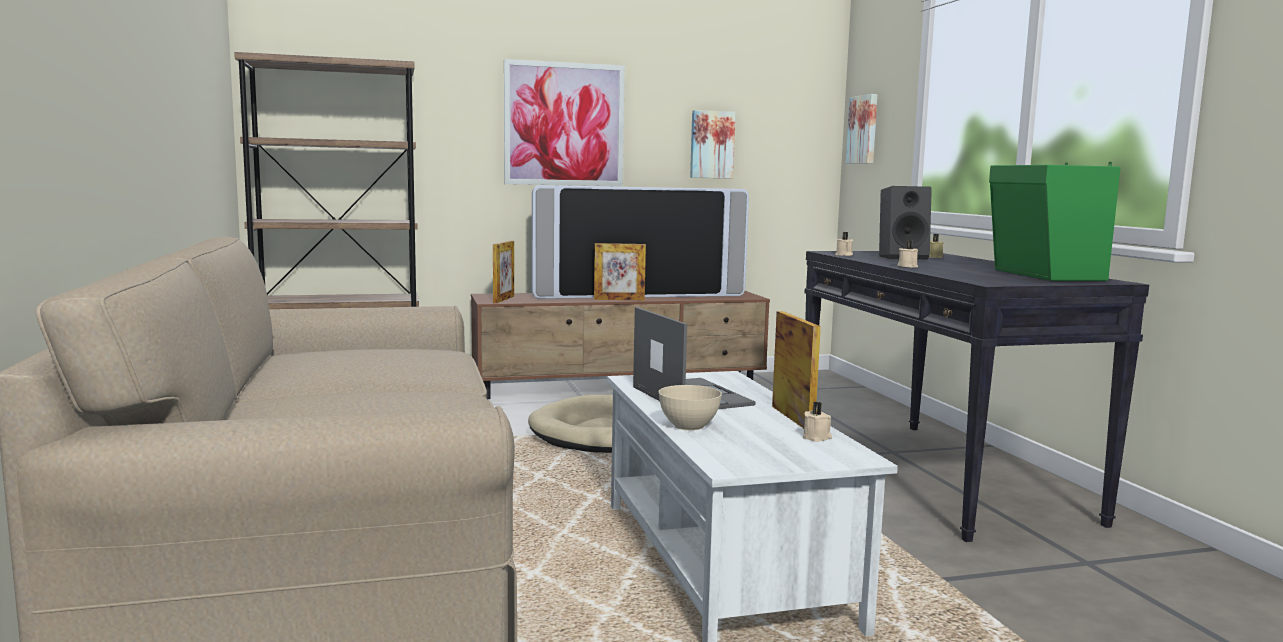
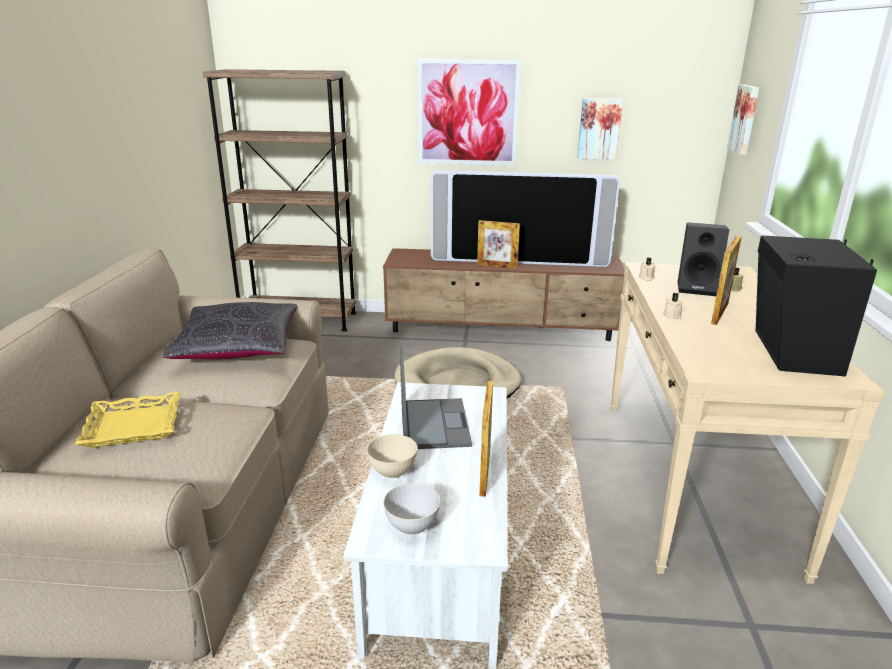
camera: 20 degrees right, 15 degrees up
picture frame [493,241,514,303] -> picture frame moved to [711,236,742,325]
beige candle [803,402,832,442] -> none
black console table [805,251,1149,542] -> beige console table [610,263,885,584]
green speaker [989,162,1121,281] -> black speaker [756,235,877,376]
none -> yellow tray [75,392,181,448]
none -> black pillow [163,302,297,359]
none -> grey bowl [383,483,440,535]

